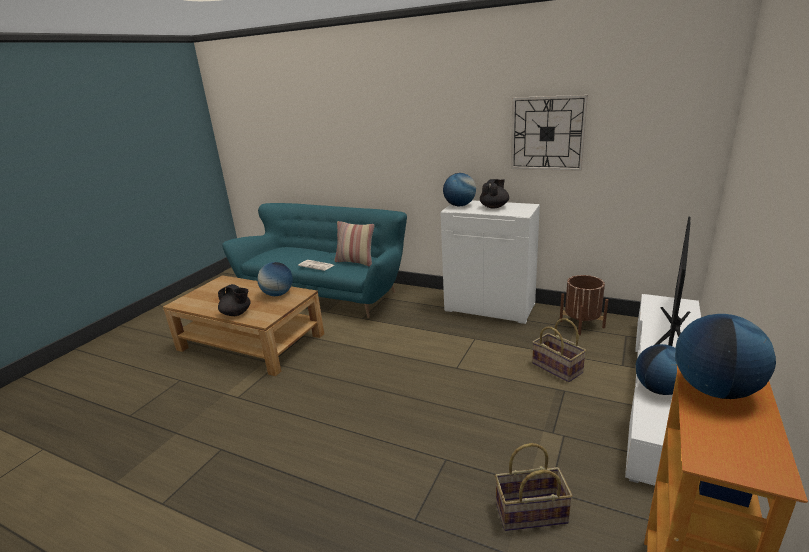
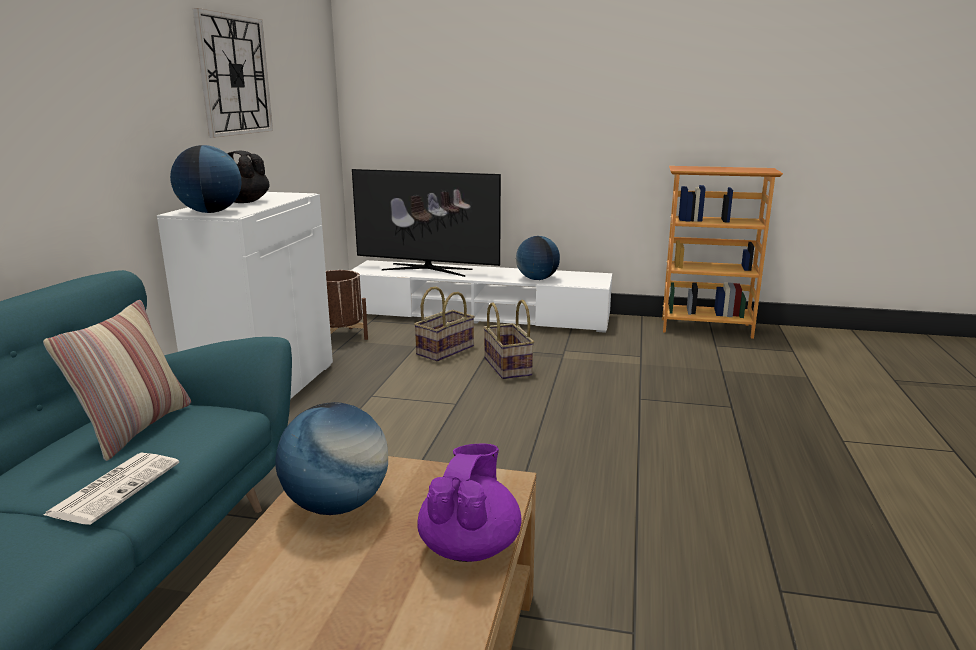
camera: 105 degrees left, 5 degrees down
black teapot [218,284,251,316] -> purple teapot [418,443,522,562]
basket [495,443,573,531] -> basket moved to [483,300,534,379]
globe [675,314,776,399] -> none

